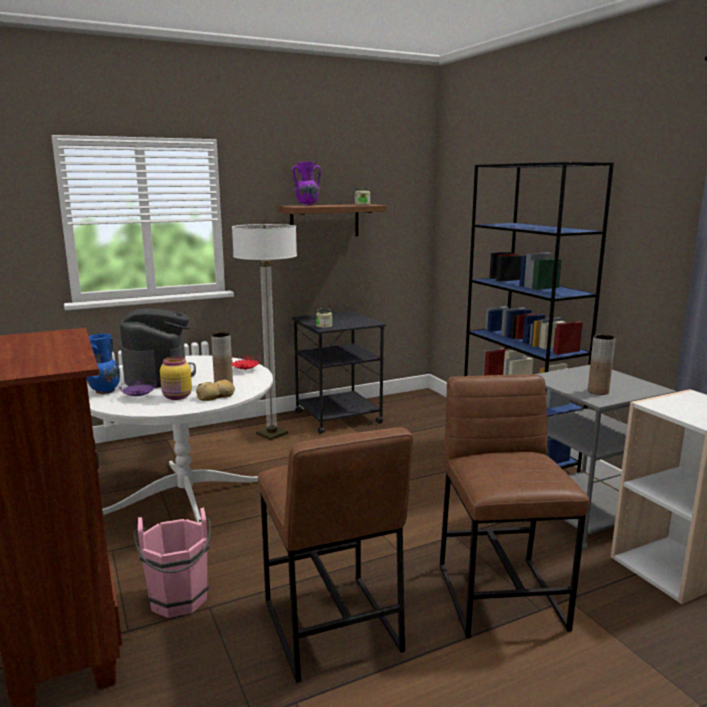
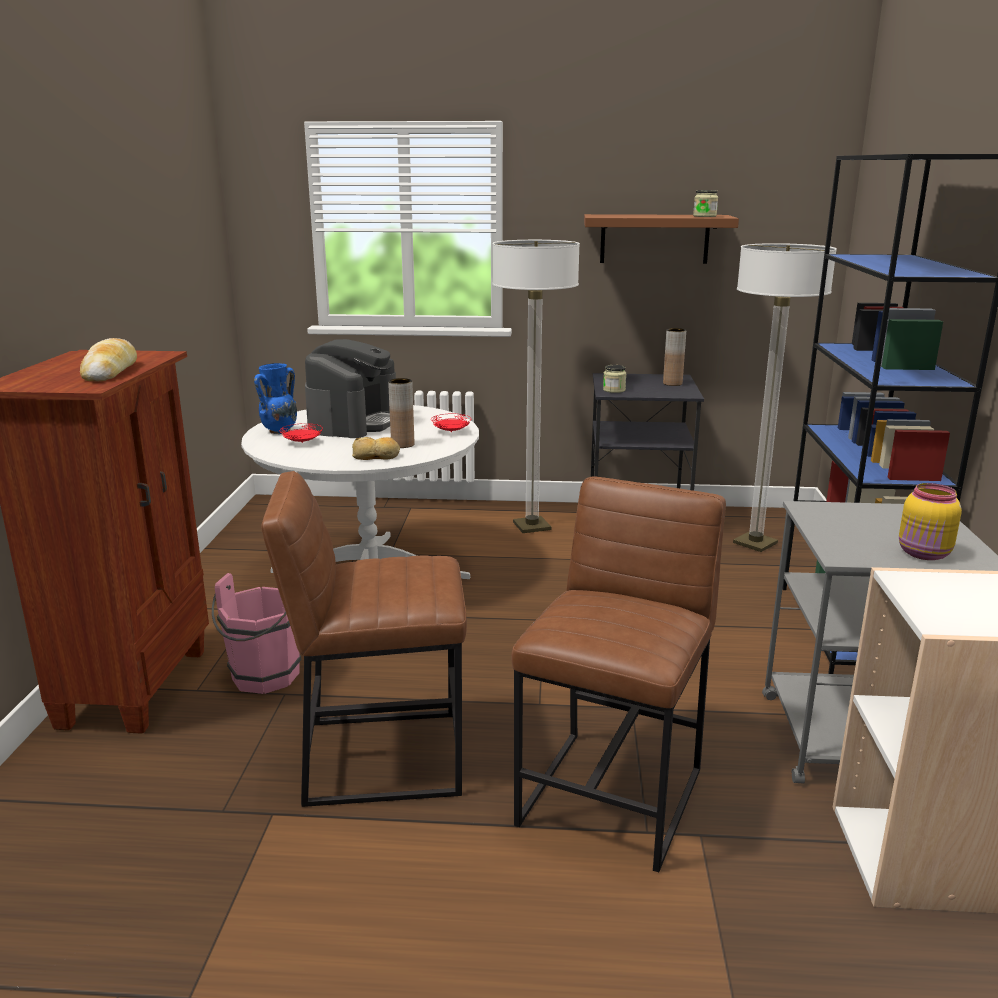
camera: 30 degrees right, 5 degrees up
purple plate [119,380,156,397] -> red plate [279,423,323,443]
yellow jar [160,356,192,400] -> yellow jar moved to [899,483,962,560]
brown chair [258,427,413,683] -> brown chair turned 75 degrees clockwise [261,471,467,807]
purple vase [292,162,321,206] -> none
brown vase [588,334,615,395] -> brown vase moved to [663,328,686,386]
none -> bread [80,338,137,381]
none -> floor lamp [733,243,837,552]

